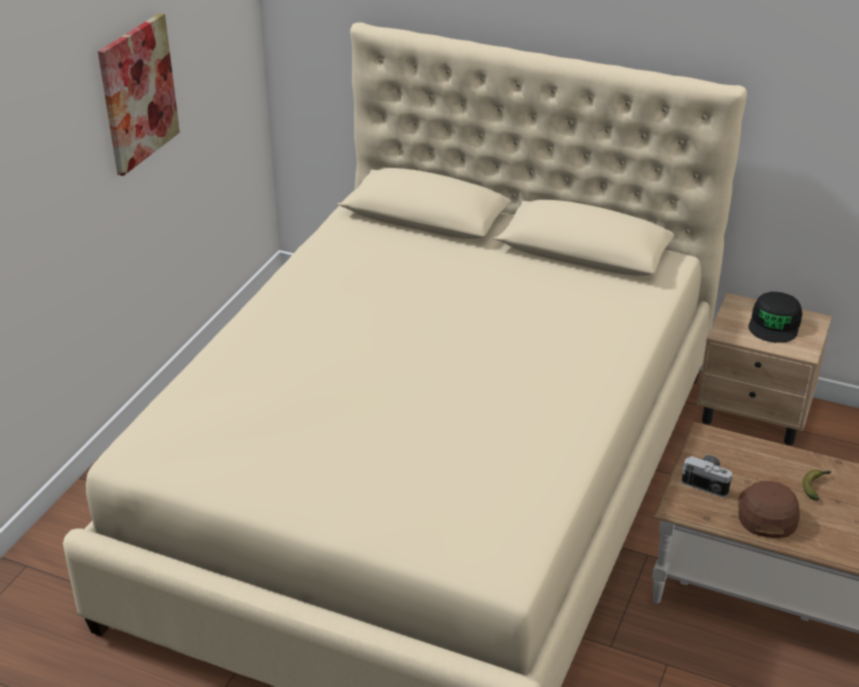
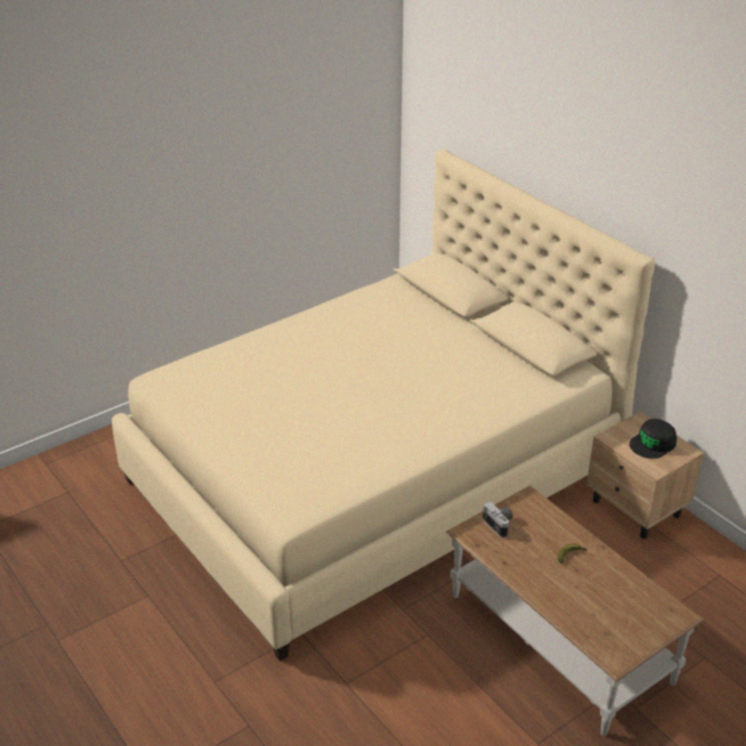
camera: 30 degrees right, 0 degrees up
picture [98,13,180,176] -> none
brown cap [738,481,800,538] -> none

